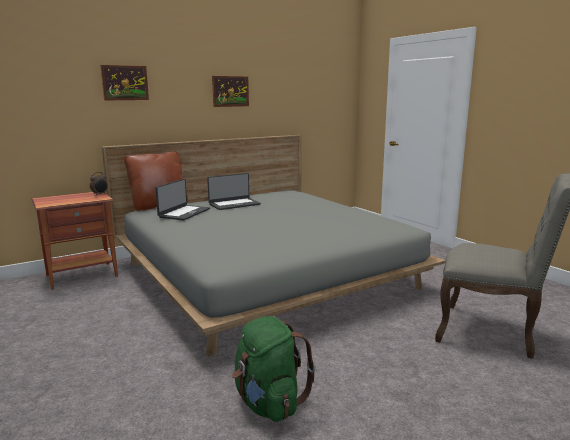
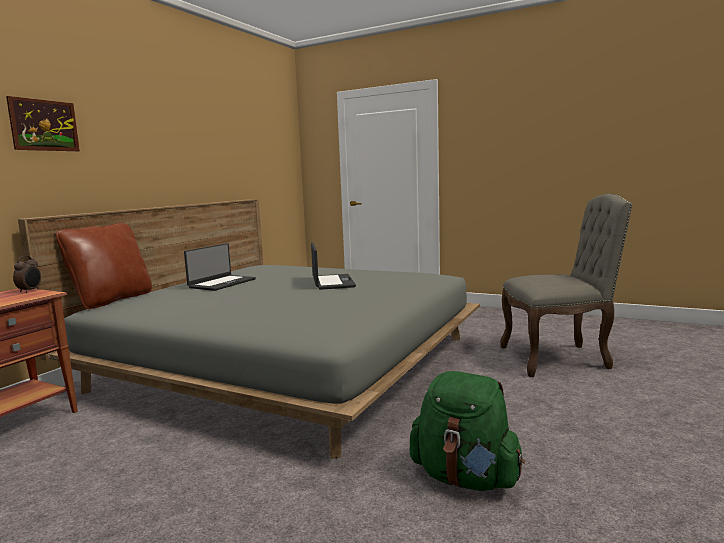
camera: 30 degrees left, 5 degrees down
laptop [155,179,210,220] -> laptop moved to [311,243,356,290]
picture [212,76,249,107] -> none

